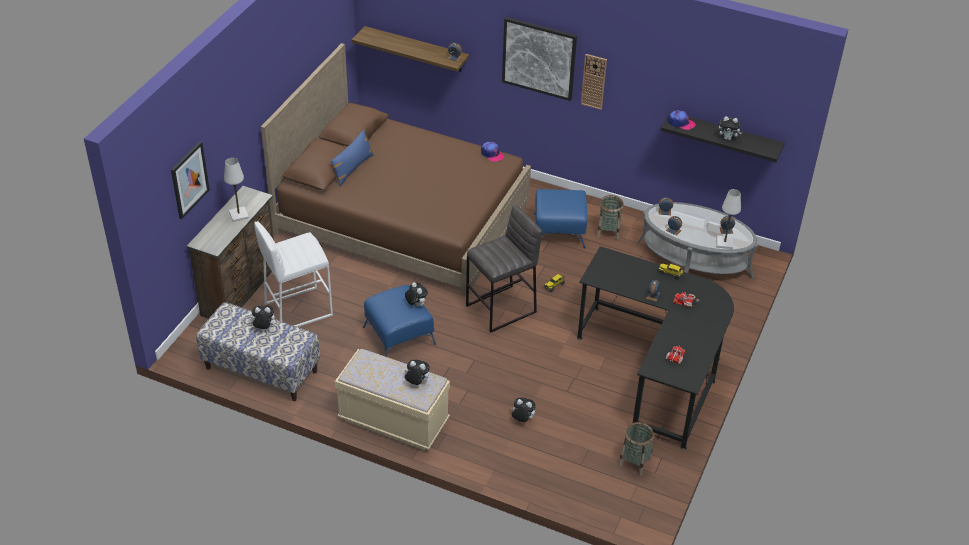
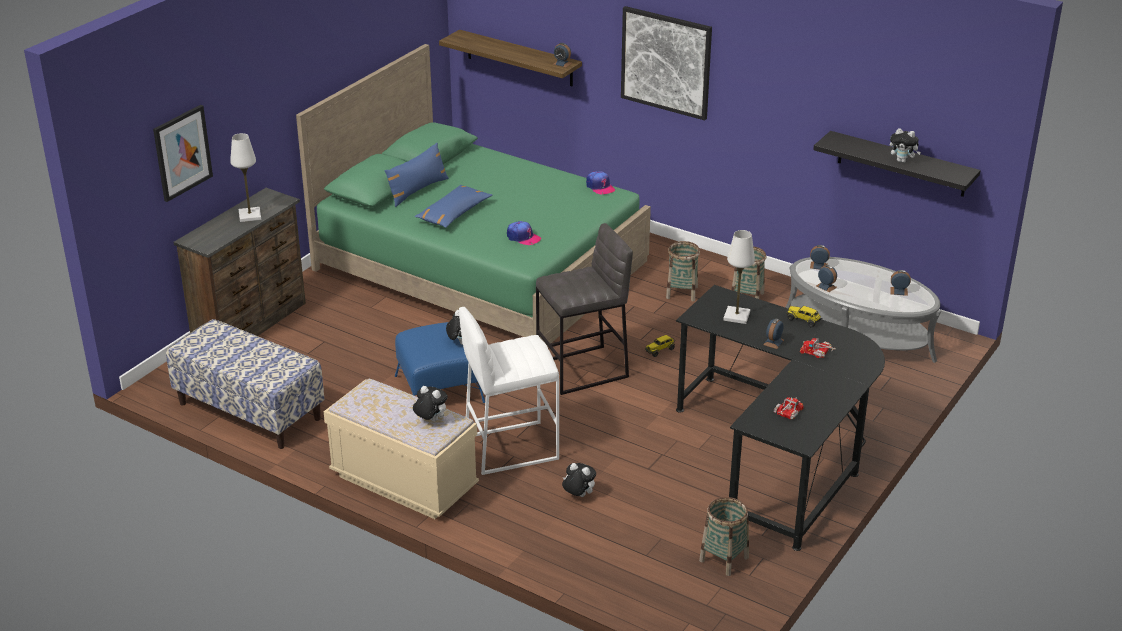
camera: 10 degrees right, 10 degrees down
plush toy [250,305,275,329] -> none
white stool [254,221,333,327] -> white stool moved to [459,307,559,475]
brown bed [261,43,531,295] -> green bed [296,44,651,345]
blue ottoman [534,189,587,249] -> basket [666,241,700,301]
wall clock [581,54,607,110] -> none
cap [668,110,696,130] -> cap moved to [507,221,541,245]
white table lamp [717,189,741,249] -> white table lamp moved to [723,230,755,324]
none -> blue pillow [415,185,493,228]

